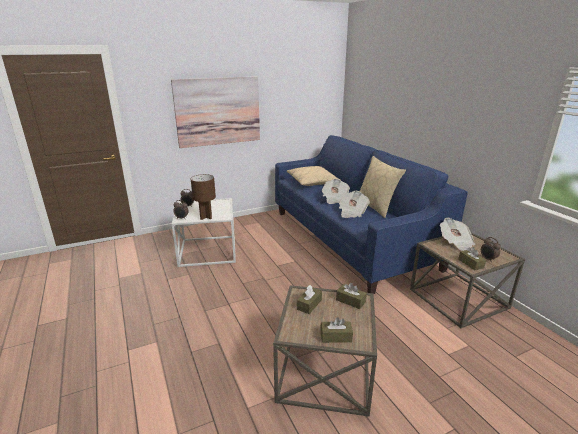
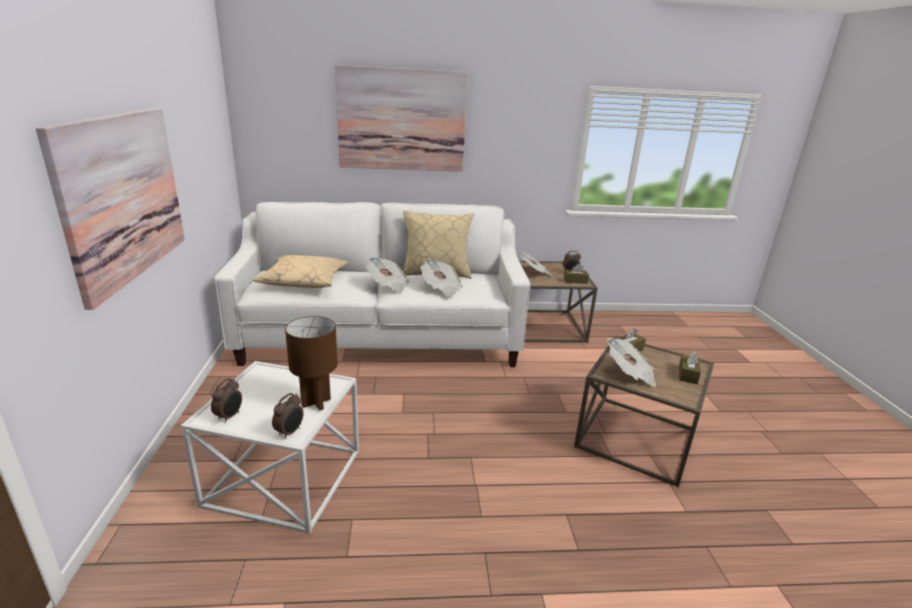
camera: 70 degrees left, 0 degrees up
blue sofa [275,135,468,294] -> white sofa [214,202,530,367]
brown tissue box [297,285,322,314] -> newspaper [607,338,656,387]
none -> picture [335,65,468,172]

